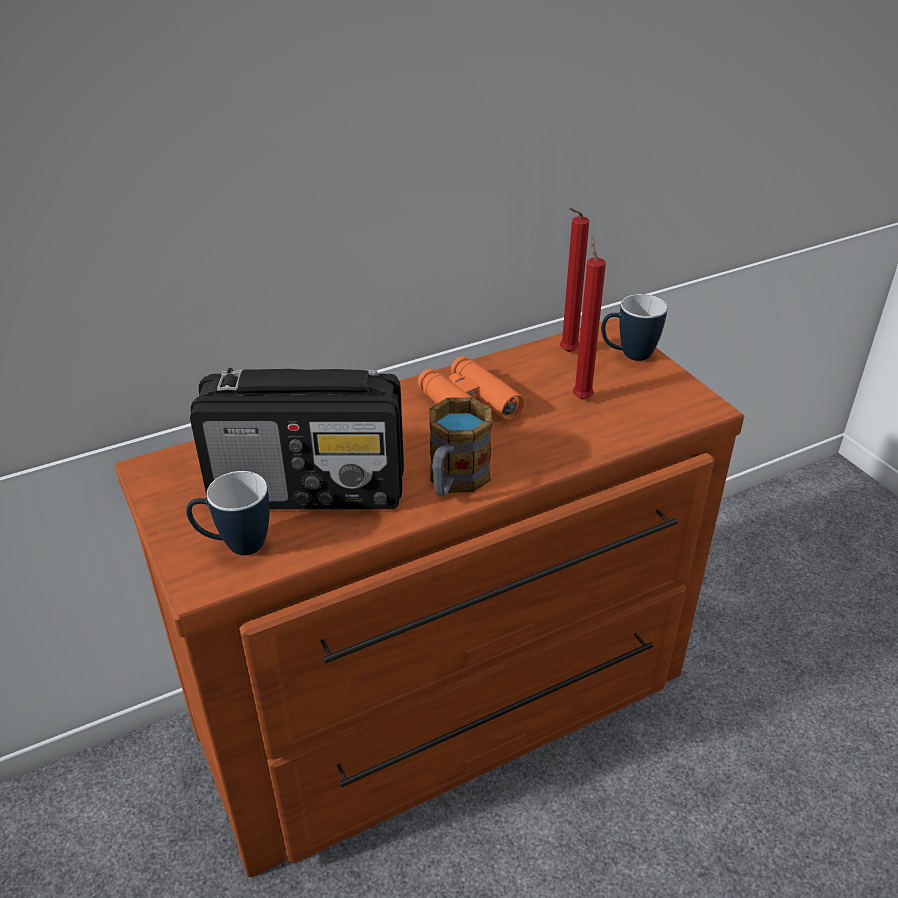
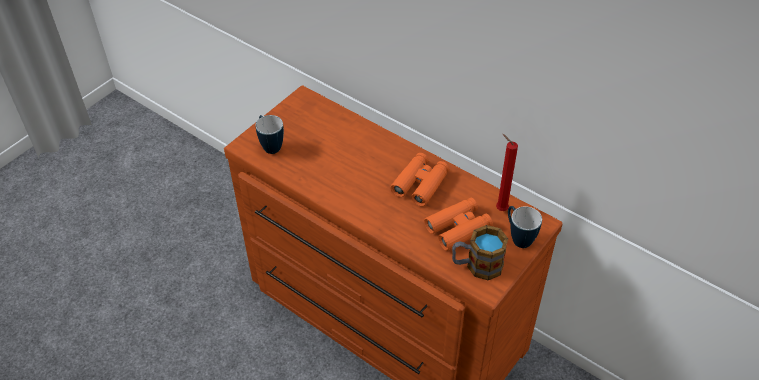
camera: 65 degrees right, 10 degrees up
radio [190,368,404,509] -> none
mug [429,397,492,497] -> mug moved to [452,225,508,280]
red candle [573,236,606,400] -> orange binoculars [424,198,493,251]

